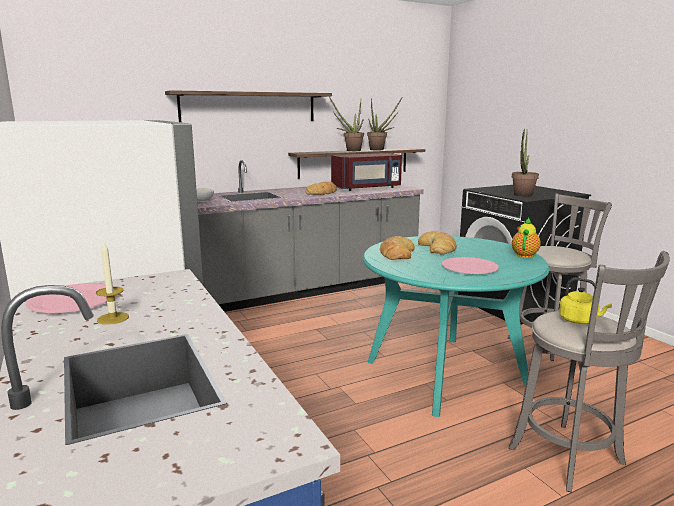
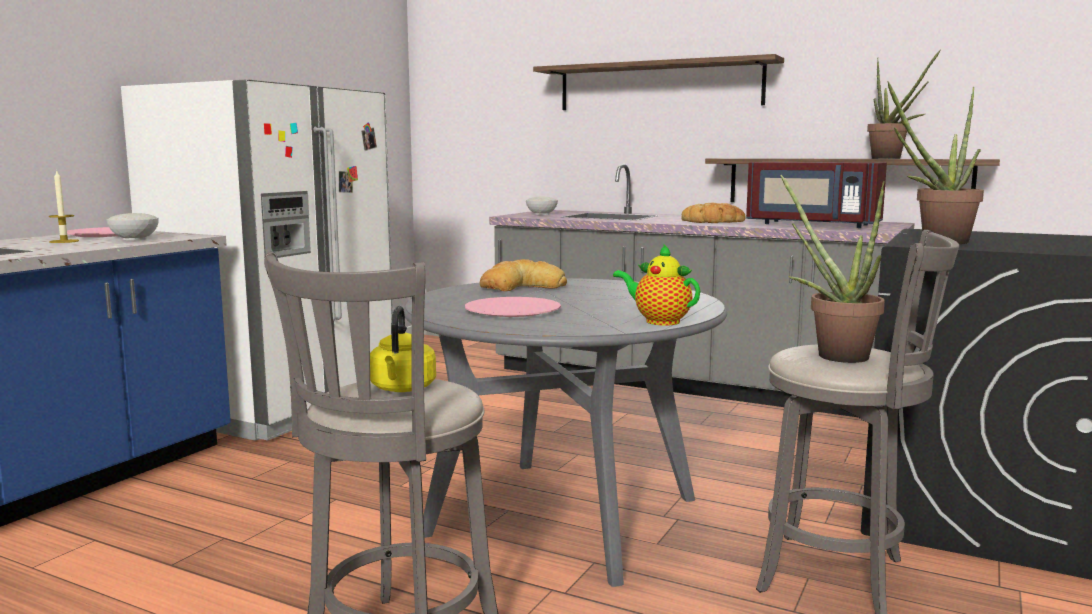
camera: 55 degrees right, 5 degrees down
potted plant [329,97,364,151] -> potted plant moved to [780,174,885,363]
turquoise dining table [363,236,550,417] -> grey dining table [404,278,727,587]
bread [418,231,457,255] -> none
teapot [512,218,541,258] -> teapot turned 135 degrees counterclockwise [613,243,700,326]
none -> white bowl [106,213,159,240]

